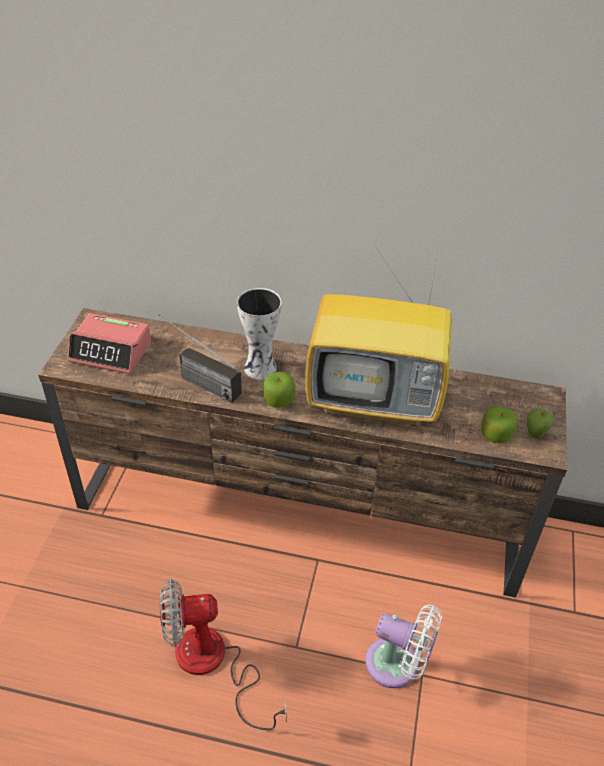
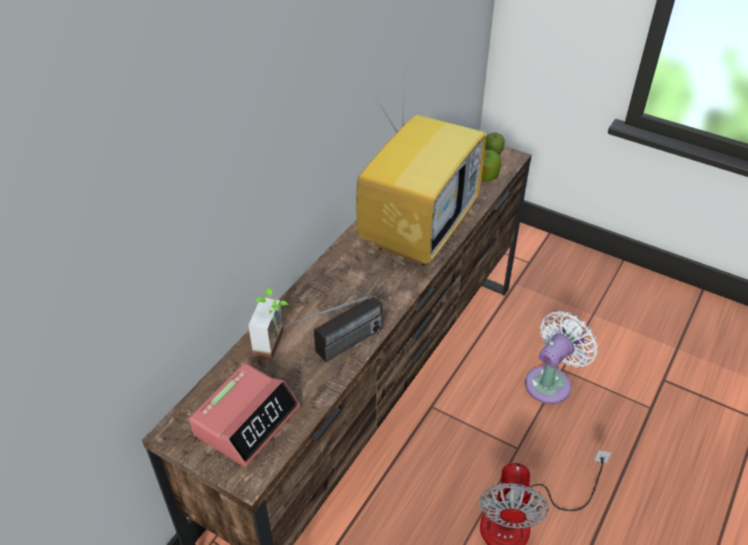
camera: 70 degrees left, 0 degrees up
vase [237,288,282,380] -> none
apple [263,372,295,408] -> none
none -> potted plant [248,288,289,360]

